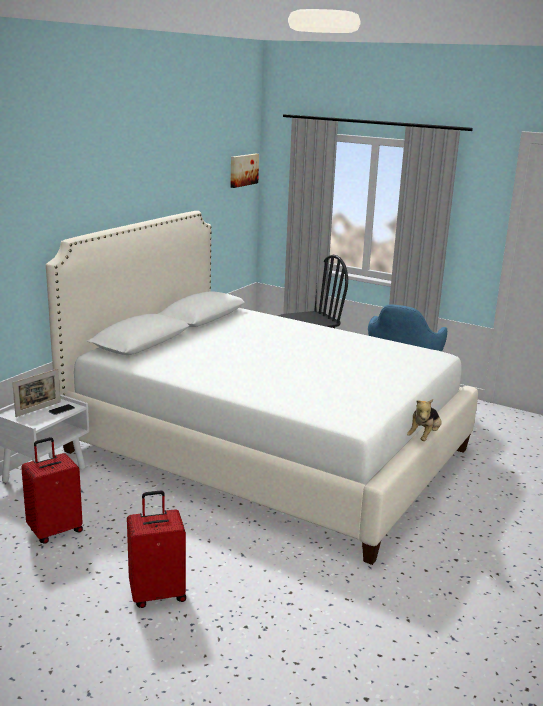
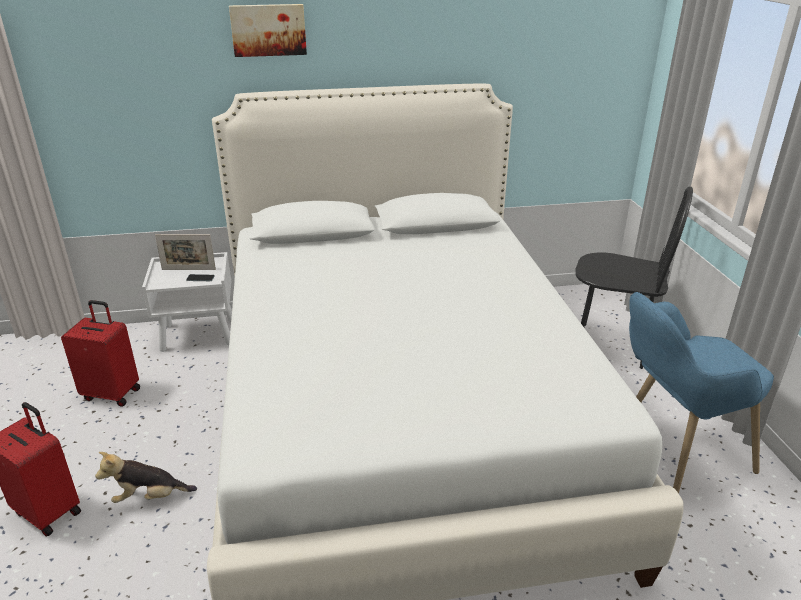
camera: 50 degrees right, 10 degrees up
picture [230,153,259,188] -> picture moved to [229,4,307,57]
plush toy [407,399,442,441] -> plush toy moved to [95,452,197,503]

